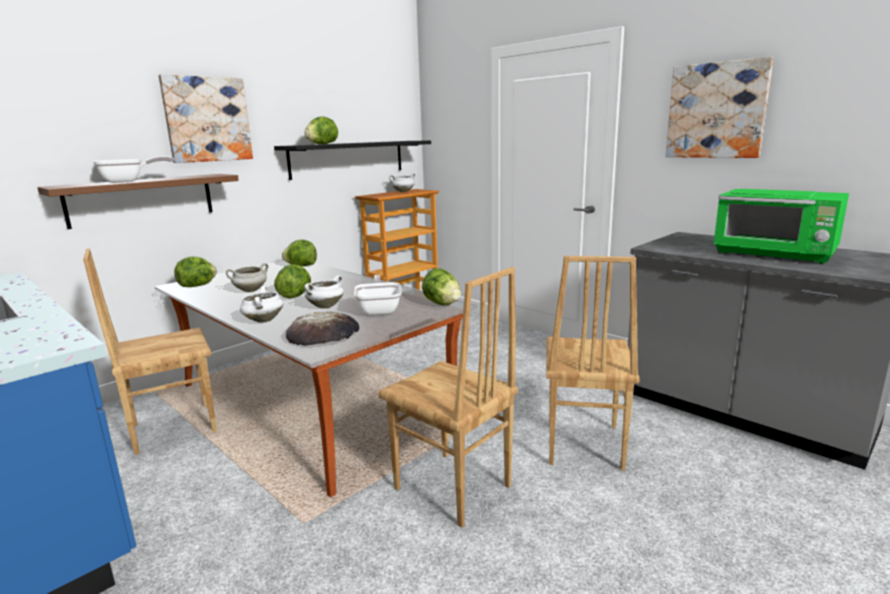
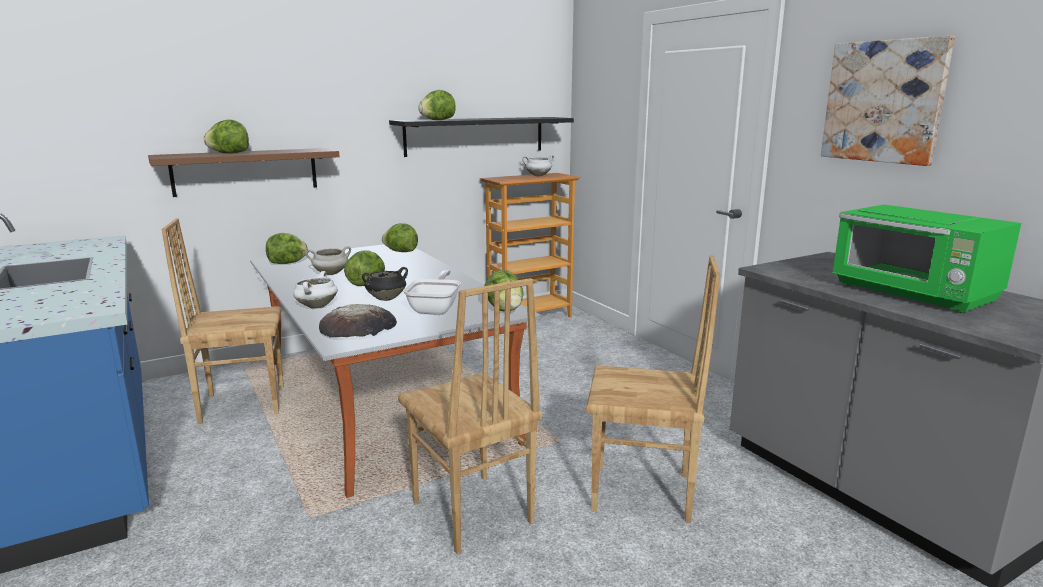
camera: 15 degrees right, 0 degrees up
frying pan [93,156,175,183] -> lettuce [204,120,249,154]
picture [159,74,253,163] -> none
white cooking pot [304,275,344,308] -> black cooking pot [362,267,408,301]
brown chair [546,256,640,471] -> brown chair turned 105 degrees counterclockwise [586,255,720,523]

